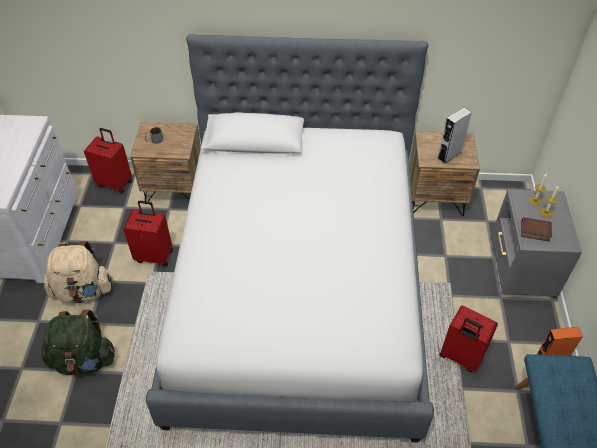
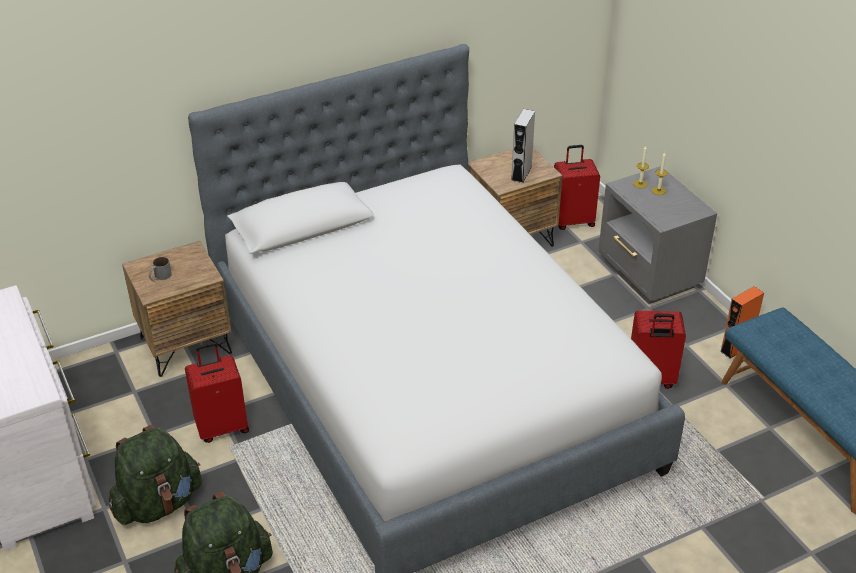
camera: 30 degrees left, 10 degrees down
beige backpack [44,241,112,303] -> green backpack [109,425,202,525]
red suitcase [84,128,133,194] -> red suitcase moved to [554,145,600,230]
book [521,217,552,242] -> none

